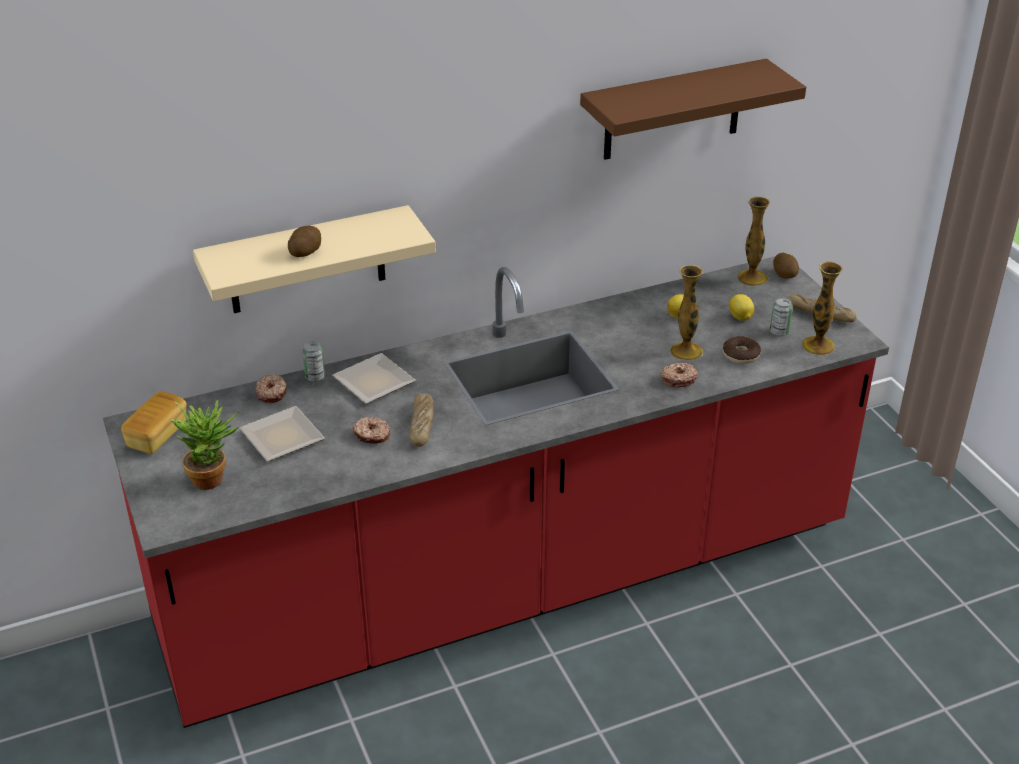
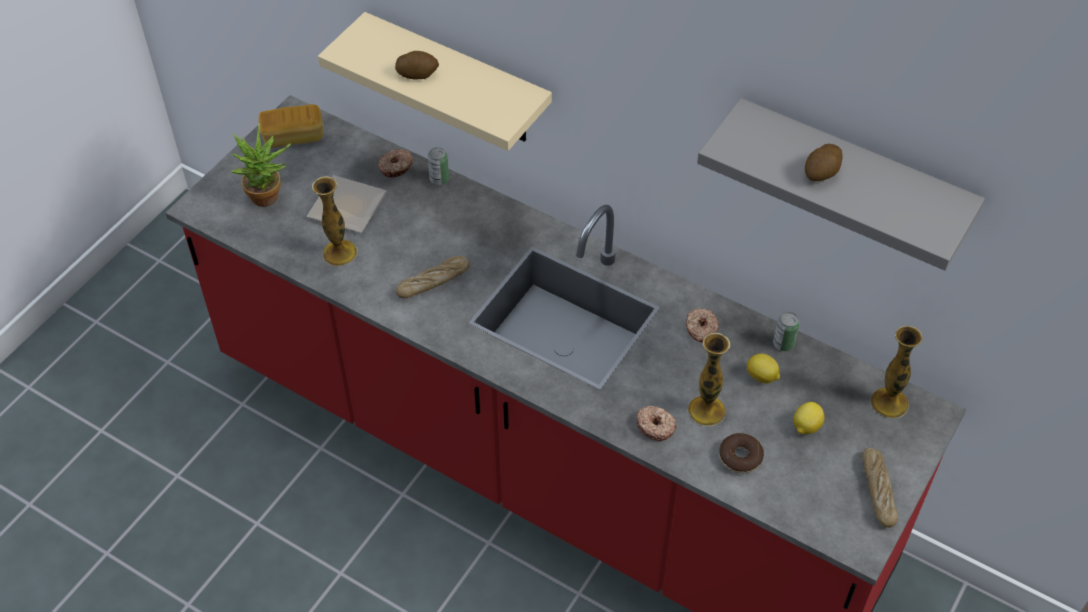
camera: 55 degrees right, 15 degrees up
plate [332,353,416,404] -> none
donut [353,416,390,444] -> donut moved to [686,308,719,343]
brown shelf [580,59,806,160] -> grey shelf [697,98,985,271]
can [770,298,793,336] -> can moved to [773,312,800,351]
potato [773,253,799,279] -> potato moved to [805,144,843,181]
vase [802,262,843,355] -> vase moved to [312,176,358,267]

